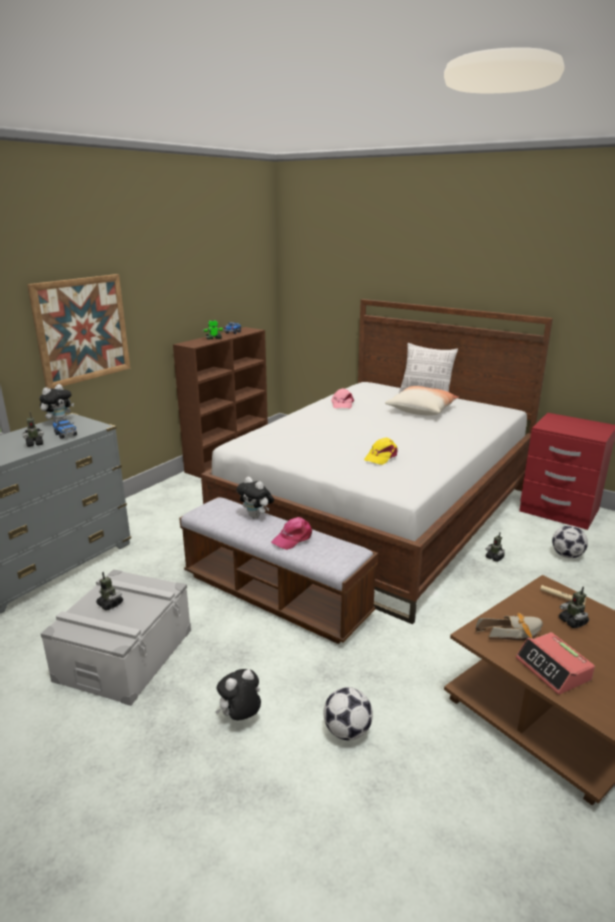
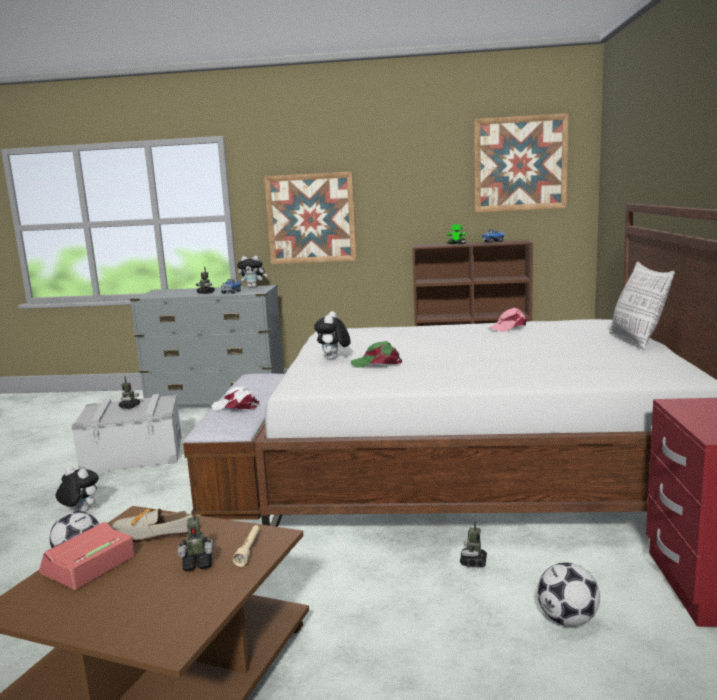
camera: 60 degrees right, 10 degrees down
plush toy [236,477,274,519] -> plush toy moved to [314,311,351,360]
pink cap [271,517,312,550] -> white cap [212,386,259,410]
yellow cap [364,437,398,465] -> green cap [351,341,402,368]
pillow [385,386,459,416] -> none
shoe [475,613,543,640] -> shoe turned 135 degrees clockwise [112,509,193,542]
toy robot [559,586,589,628] -> toy robot turned 135 degrees counterclockwise [178,508,213,571]
none -> picture [474,113,569,212]

